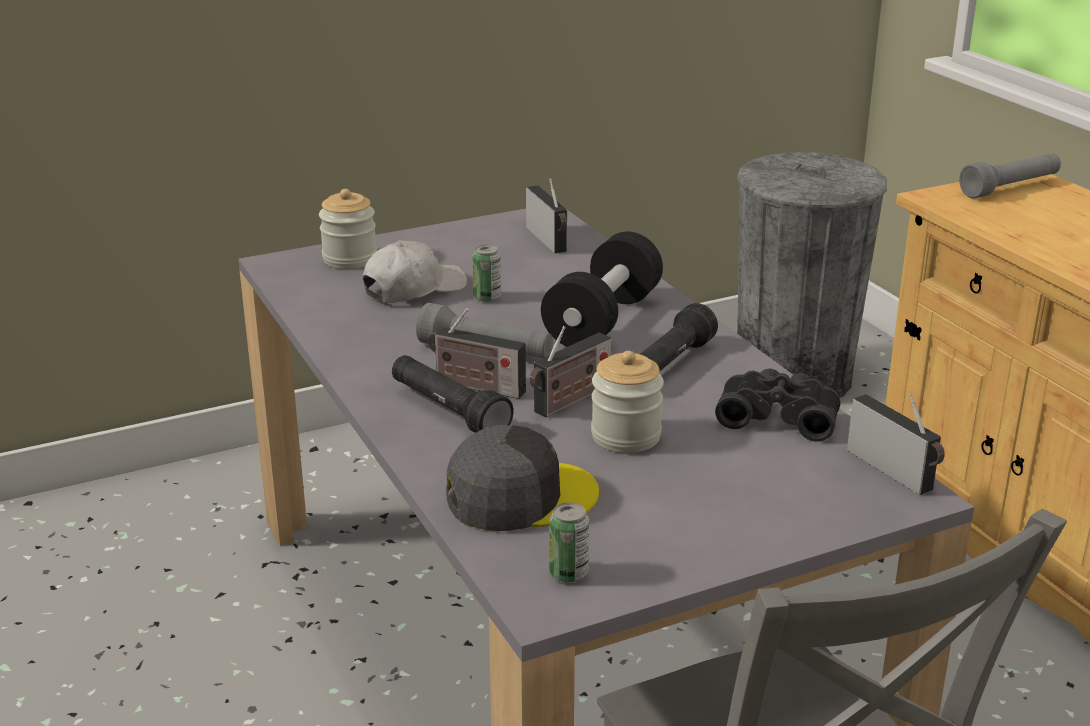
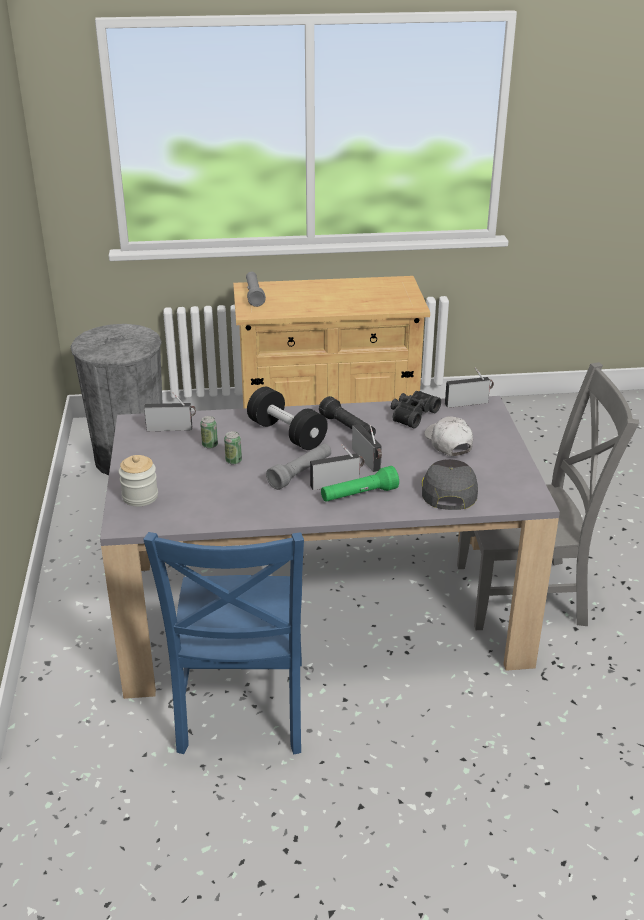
camera: 70 degrees left, 5 degrees up
white cap [363,240,467,303] -> white cap moved to [424,416,473,456]
black flashlight [392,355,514,433] -> green flashlight [321,466,399,502]
radio [428,308,526,399] -> radio turned 150 degrees counterclockwise [310,444,365,490]
can [549,502,589,583] -> can moved to [200,416,218,449]
jar [591,351,664,453] -> none
none -> blue chair [143,532,304,755]

